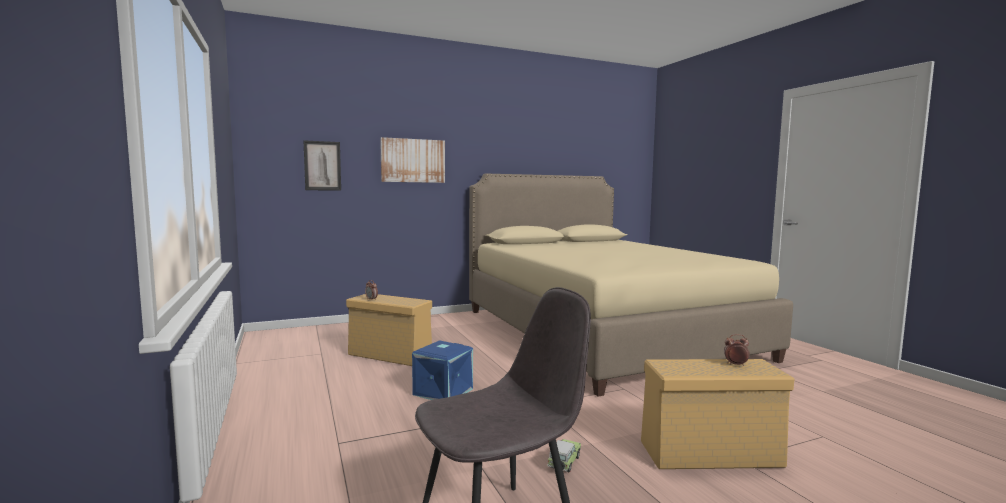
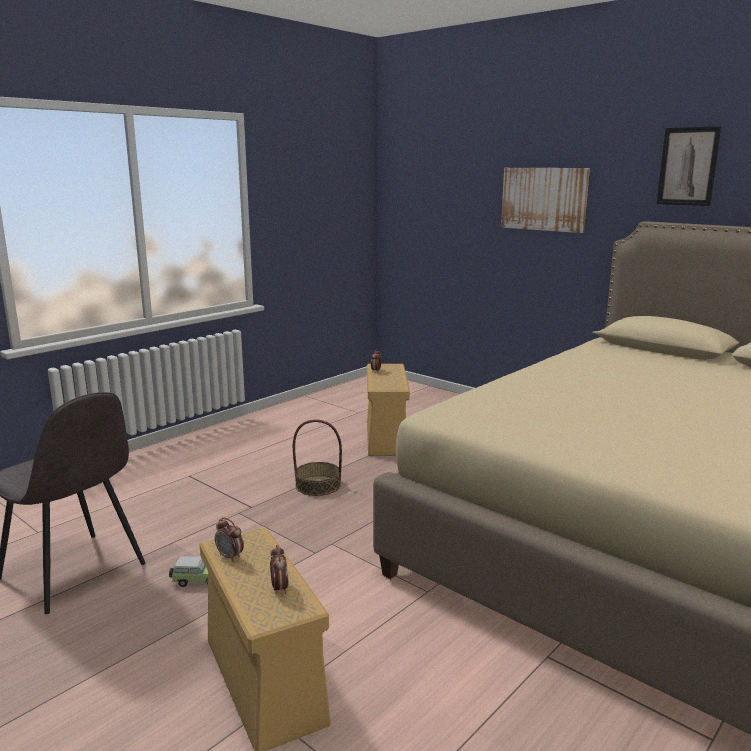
camera: 65 degrees right, 10 degrees up
picture [303,140,341,191] -> picture moved to [657,126,721,206]
blue storage box [412,340,473,400] -> basket [293,420,342,496]
none -> alarm clock [215,517,244,562]

